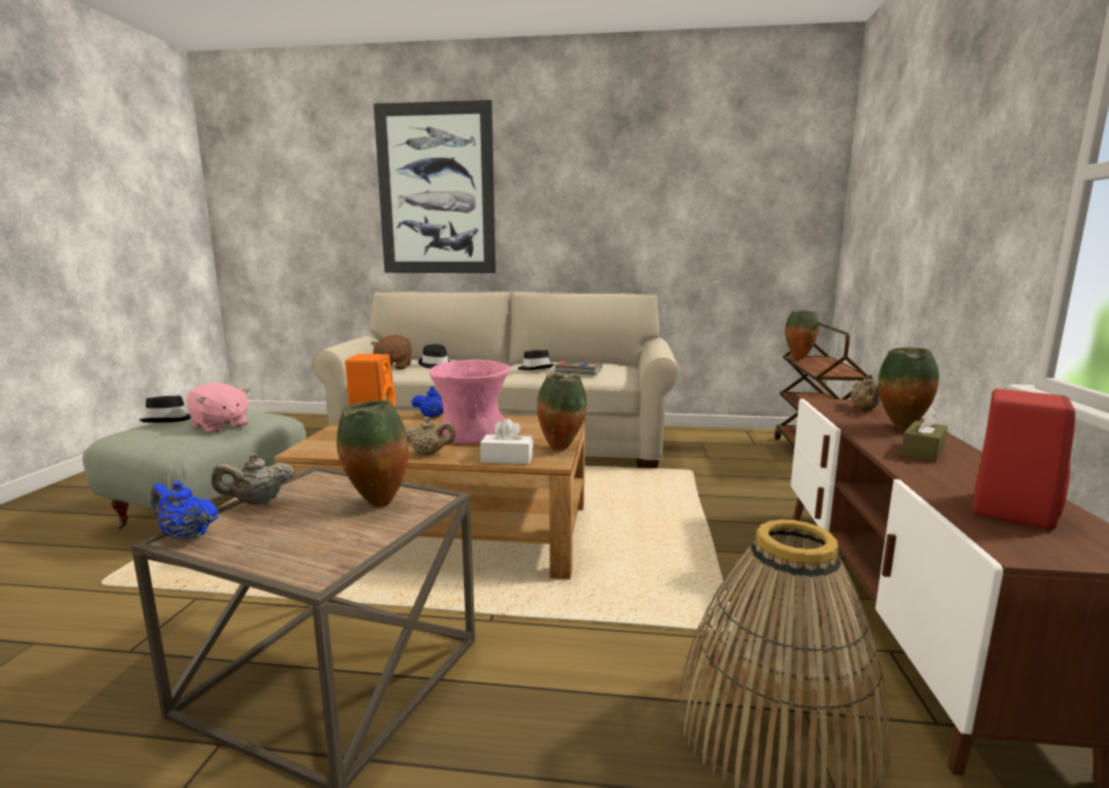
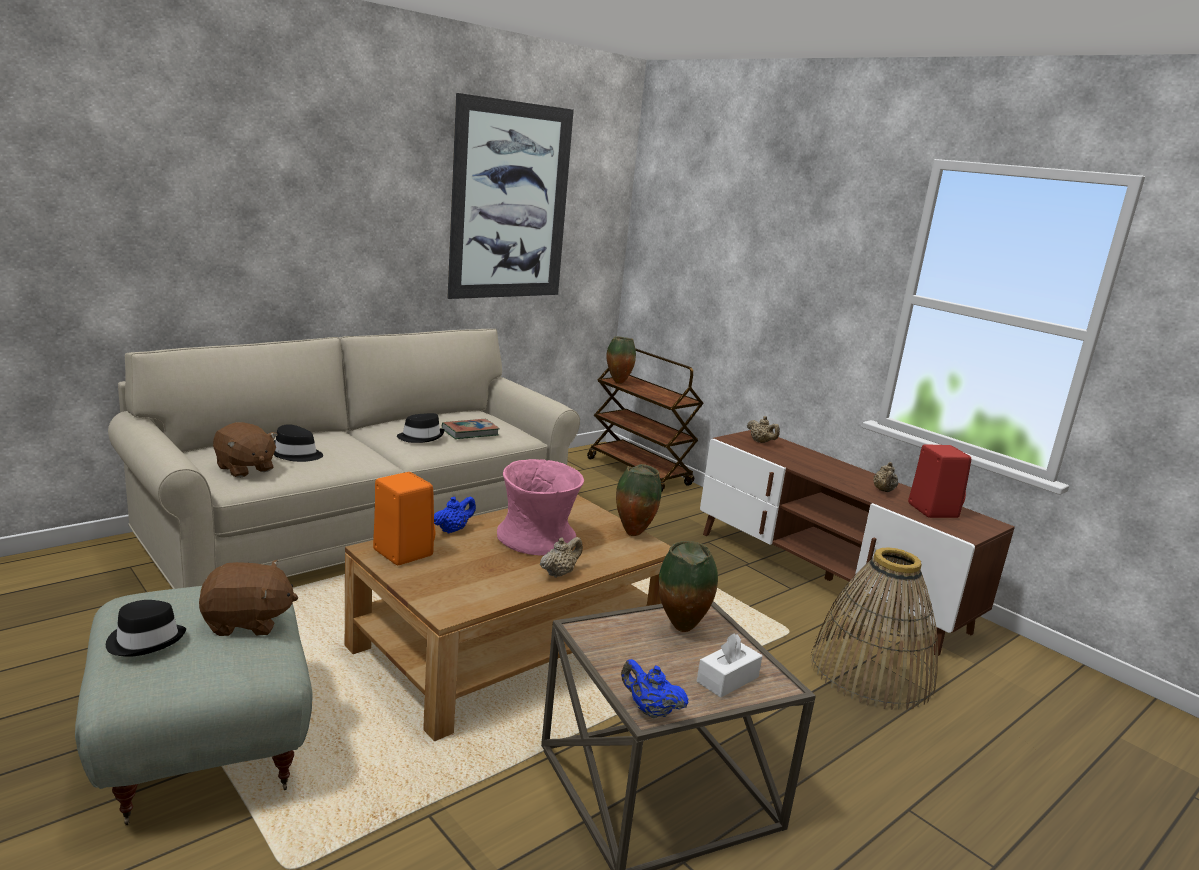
camera: 50 degrees left, 5 degrees up
blue teapot [150,481,218,541] -> blue teapot turned 60 degrees clockwise [621,659,689,718]
pink plush toy [187,383,250,433] -> brown plush toy [199,560,298,636]
beige teapot [211,454,294,505] -> beige teapot moved to [874,462,898,492]
picture [374,100,496,273] -> picture moved to [448,93,574,299]
white tissue box [480,419,533,464] -> white tissue box moved to [697,633,762,698]
vase [878,348,939,429] -> none
brown tissue box [901,406,948,463] -> none

